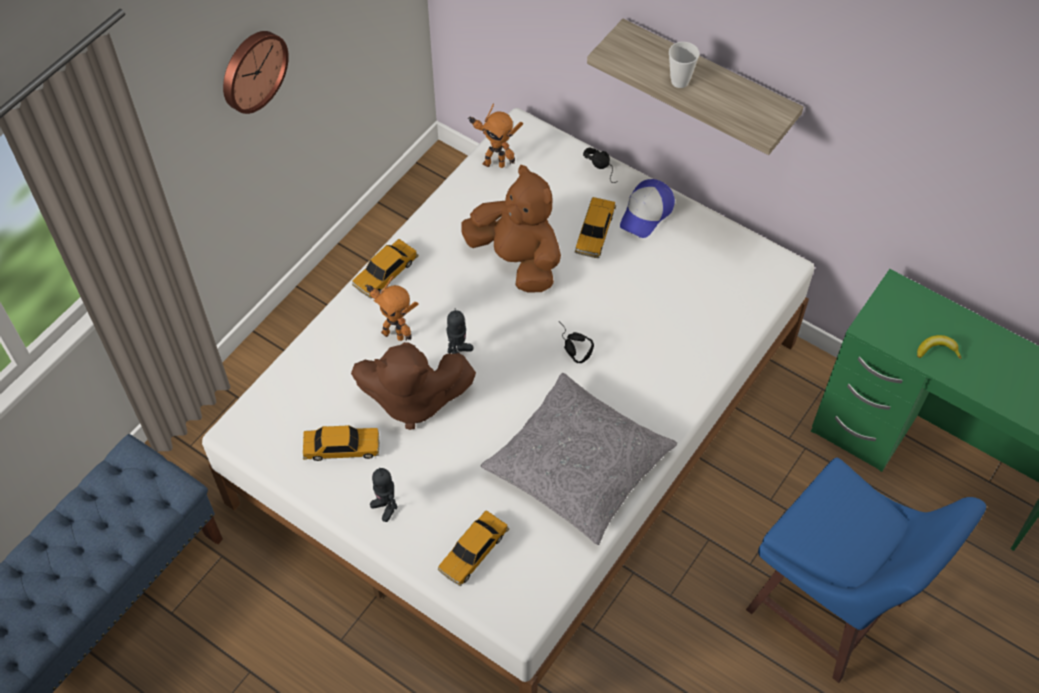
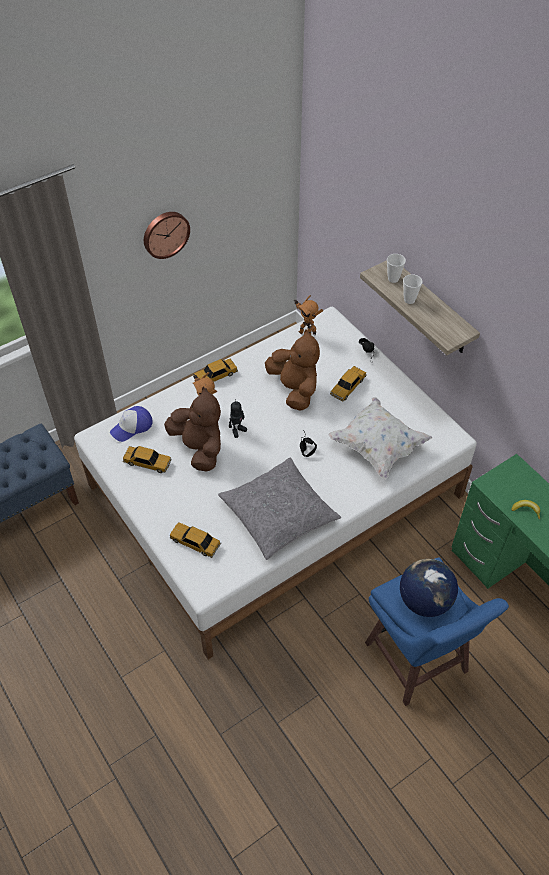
camera: 20 degrees right, 5 degrees down
brown plush toy [351,342,476,430] -> brown plush toy turned 150 degrees counterclockwise [164,387,221,472]
toy robot [370,468,398,522] -> none
toy car [438,511,509,586] -> toy car turned 60 degrees clockwise [170,522,221,558]
cap [620,179,675,238] -> cap moved to [110,406,152,442]
none -> white pillow [329,397,433,480]
none -> cup [387,254,406,283]
none -> globe [400,559,458,617]

